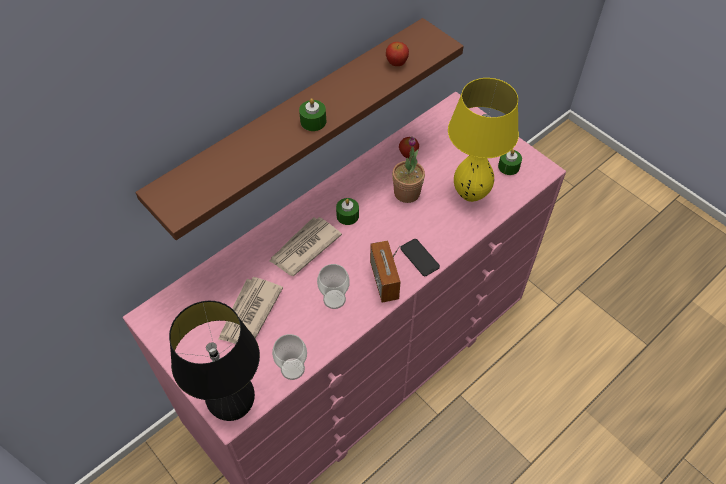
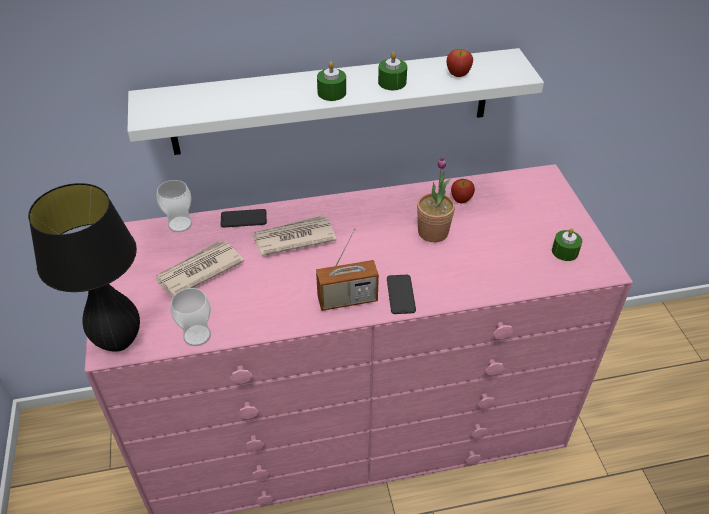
camera: 30 degrees right, 10 degrees down
brown shelf [135,18,464,240] -> white shelf [128,48,544,155]
cup [317,264,350,309] -> cup moved to [157,180,192,232]
green candle [336,198,359,225] -> green candle moved to [378,52,407,90]
radio [370,240,401,303] -> radio turned 120 degrees counterclockwise [316,228,379,311]
yellow table lamp [448,78,519,202] -> none
none -> phone [221,209,267,228]

